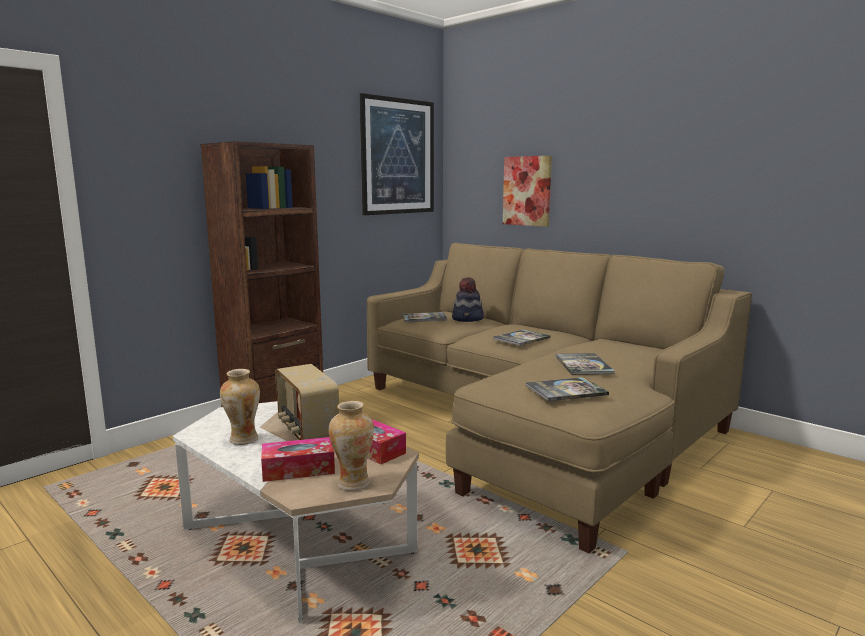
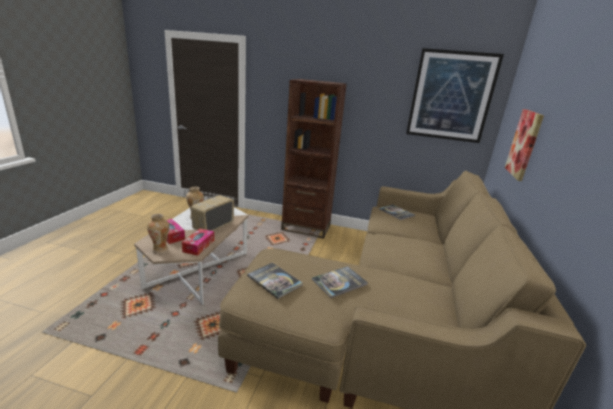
camera: 60 degrees right, 10 degrees up
hat [452,277,484,322] -> none
book [493,329,551,346] -> none

